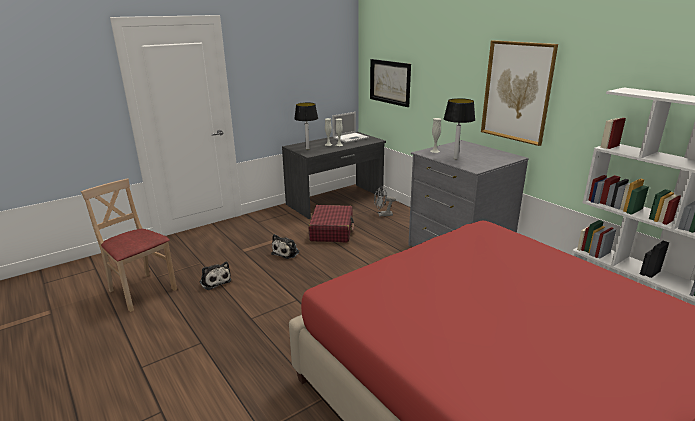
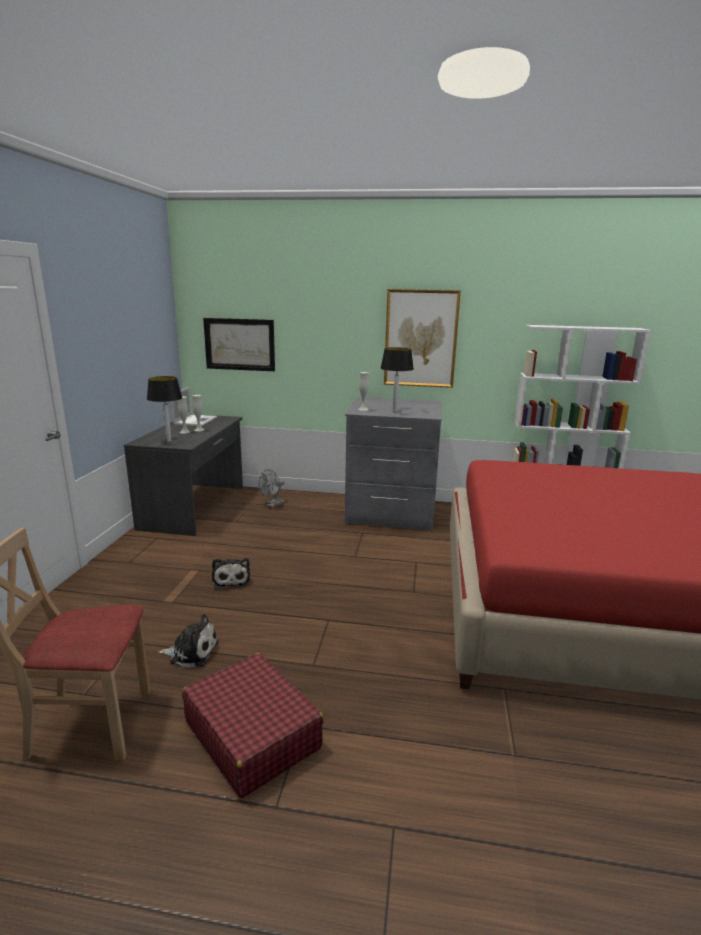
camera: 45 degrees left, 5 degrees down
red suitcase [309,205,354,242] -> red suitcase moved to [182,653,324,798]

